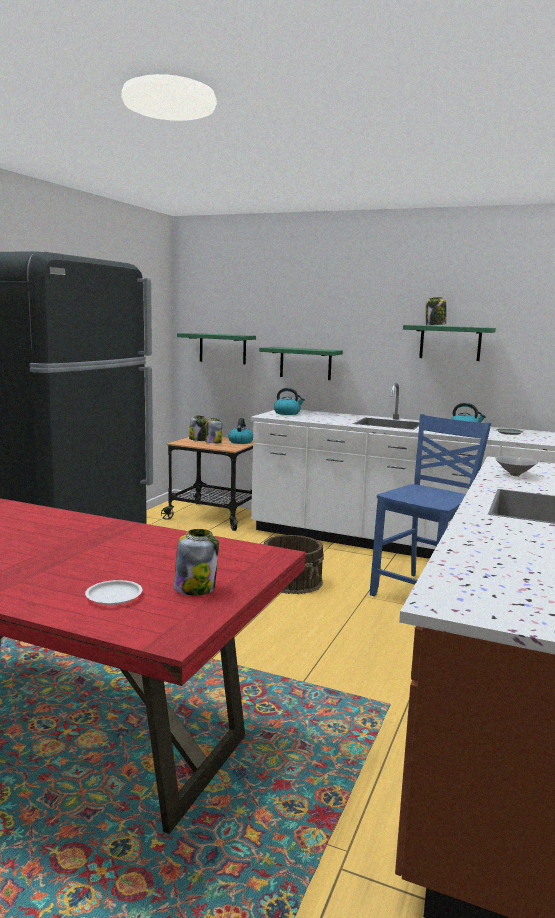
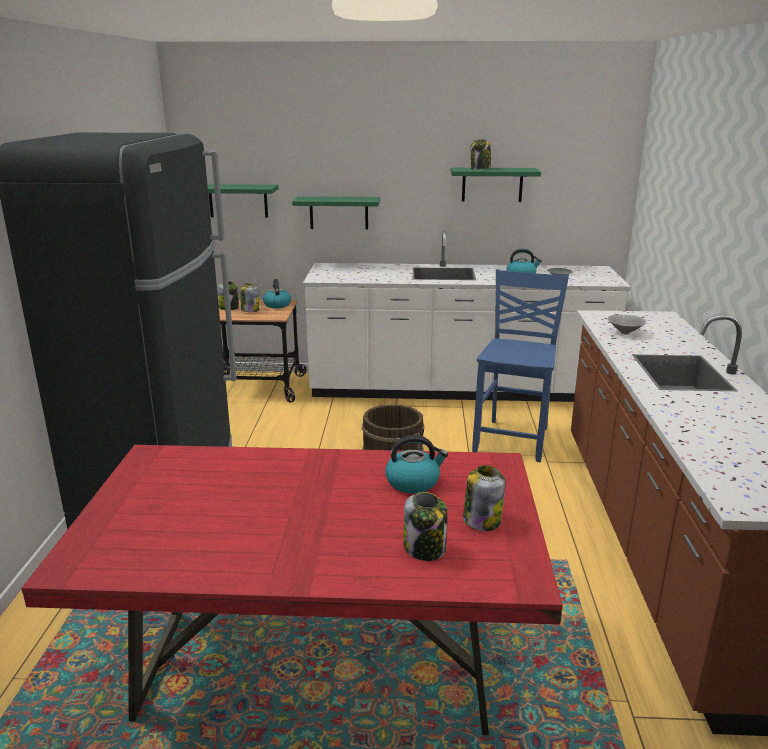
camera: 20 degrees left, 10 degrees up
white plate [85,580,143,605] -> jar [403,492,447,561]
kettle [274,388,305,415] -> kettle moved to [385,435,448,494]

